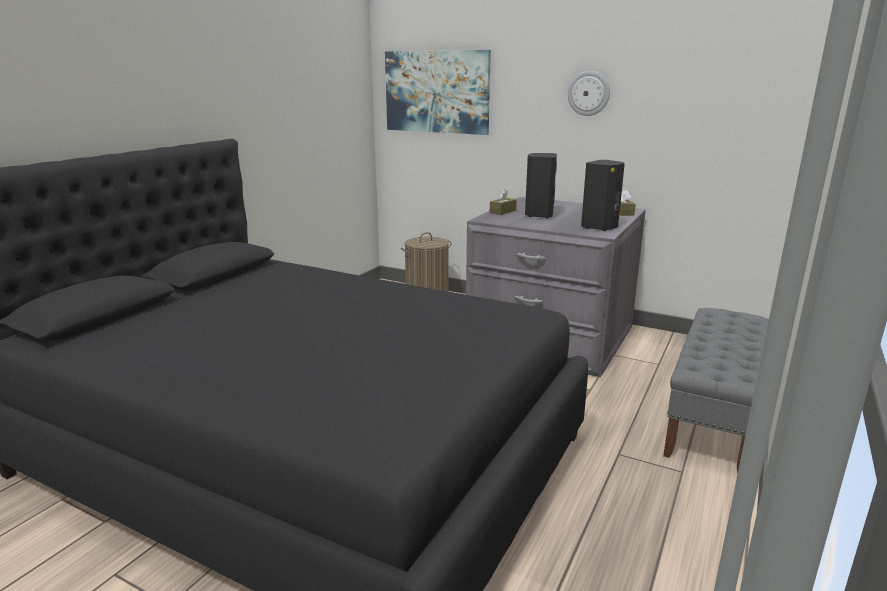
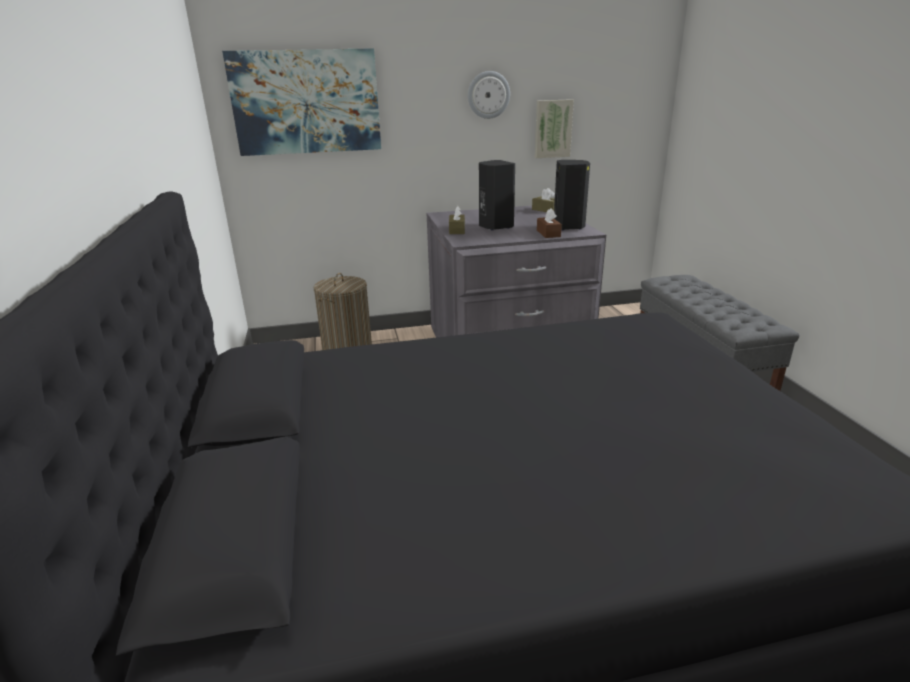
camera: 40 degrees left, 5 degrees up
none -> picture [535,99,574,158]
none -> brown tissue box [537,208,562,238]

